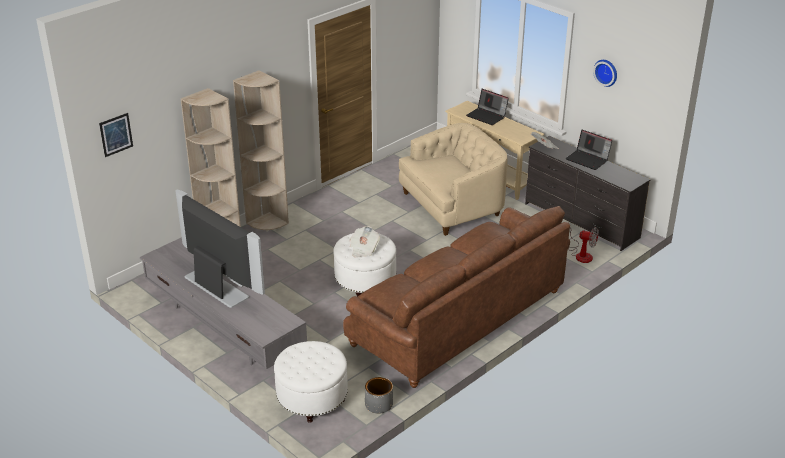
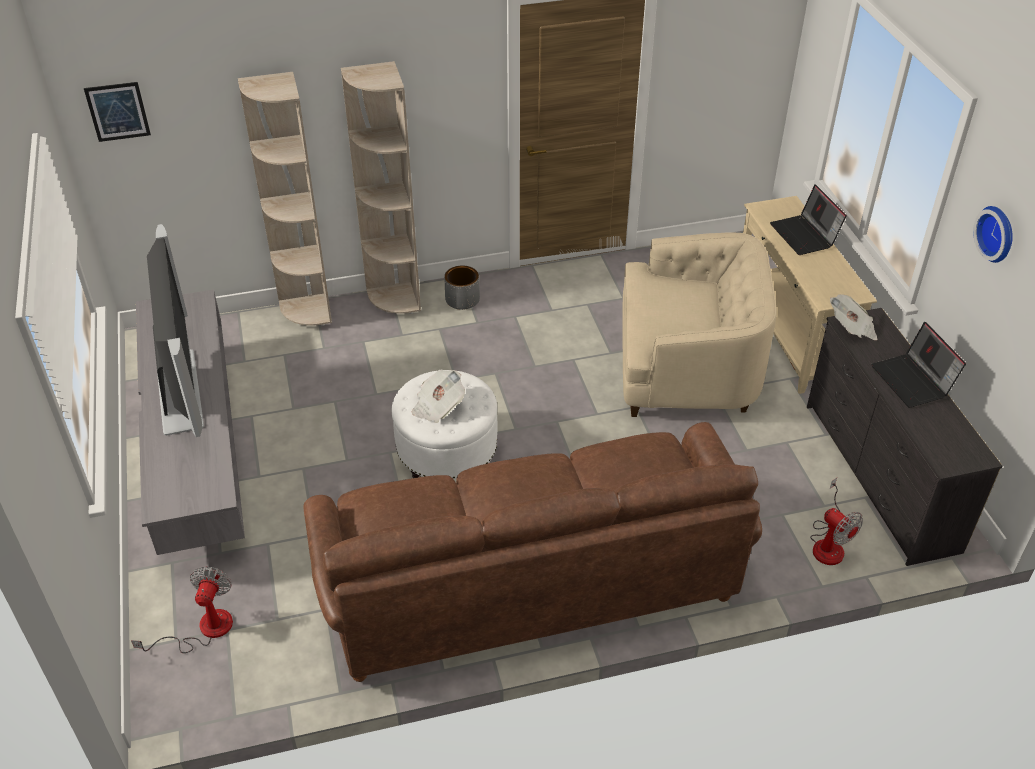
camera: 30 degrees right, 10 degrees up
white ottoman [274,341,348,423] -> fan [131,566,233,653]
grey planter [365,377,393,414] -> grey planter moved to [444,265,480,310]

